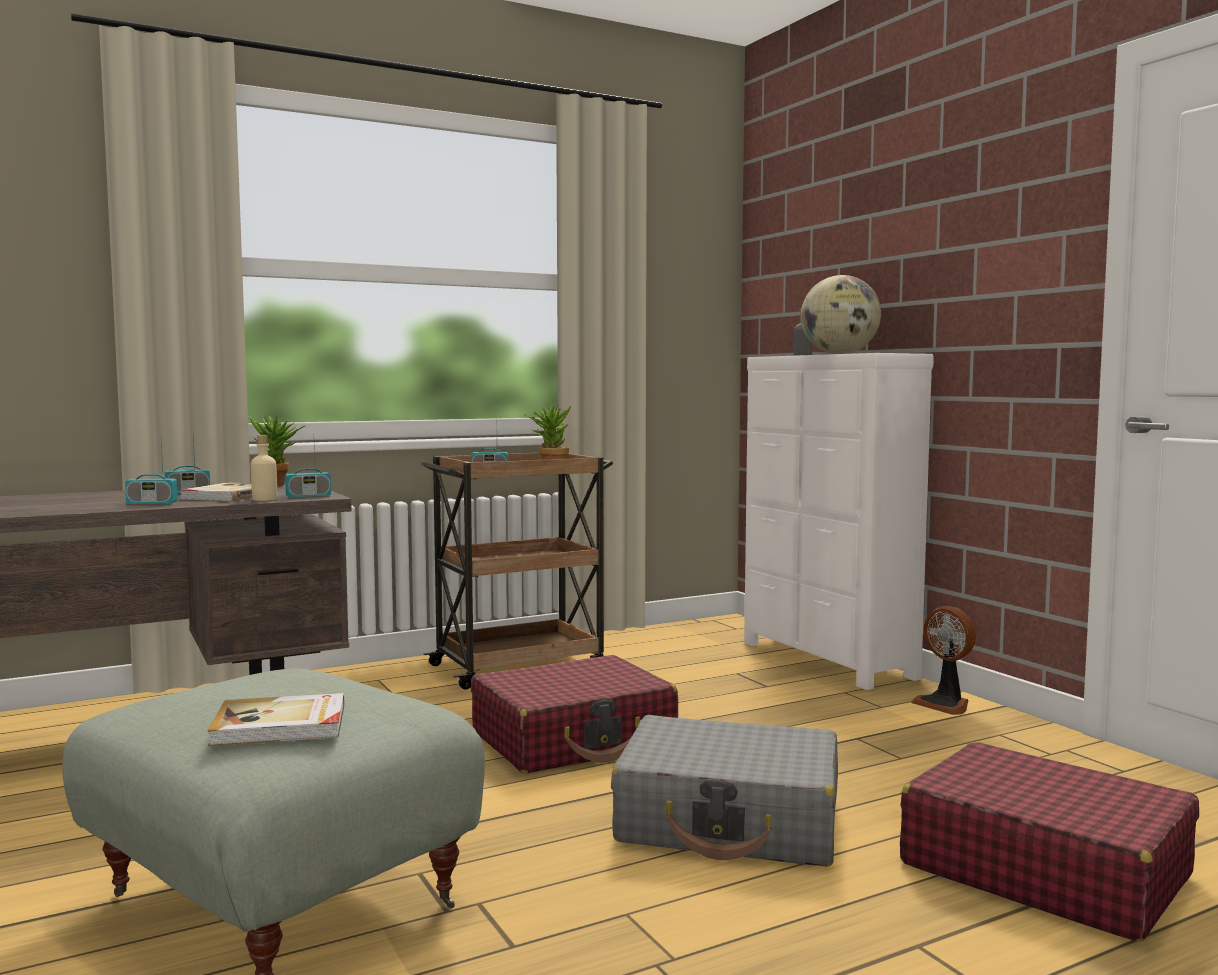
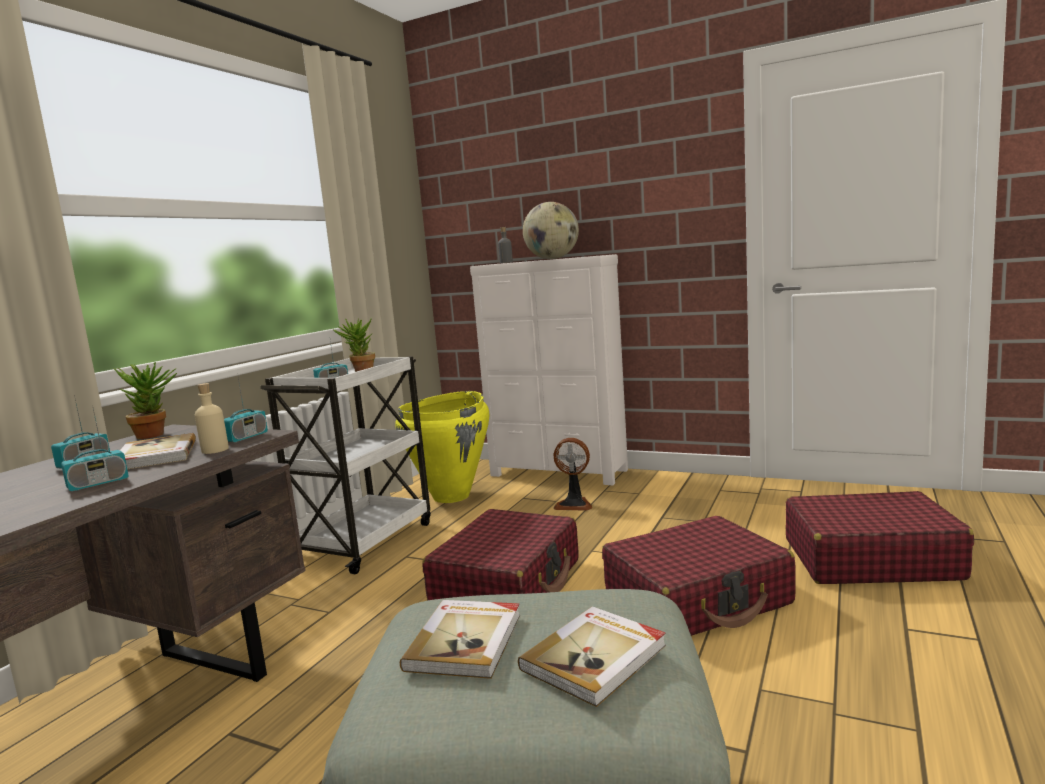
camera: 35 degrees left, 5 degrees up
brown cart [421,453,613,690] -> white cart [260,356,431,574]
grey suitcase [611,715,838,867] -> red suitcase [602,516,796,636]
fan [911,606,976,715] -> fan moved to [553,438,592,511]
none -> yellow vase [395,391,489,503]
none -> book [400,600,520,679]

